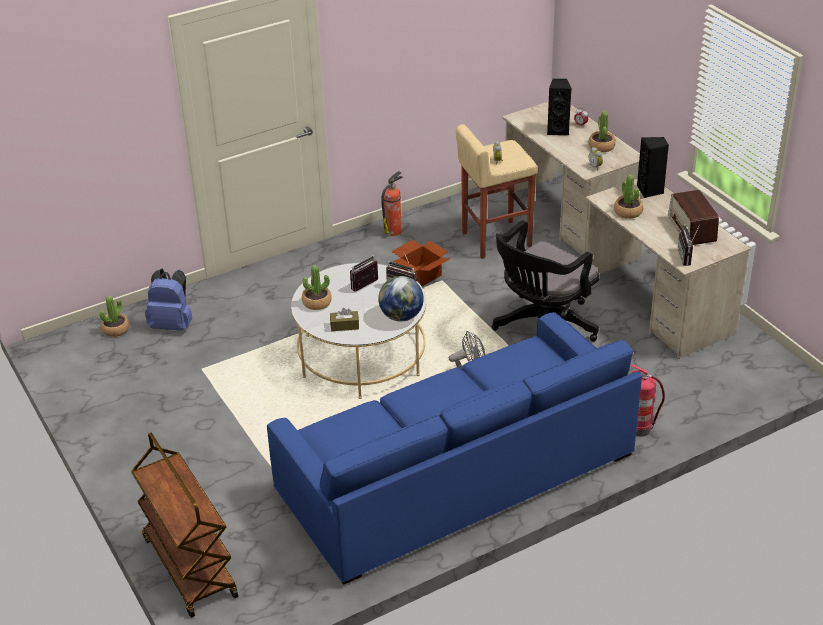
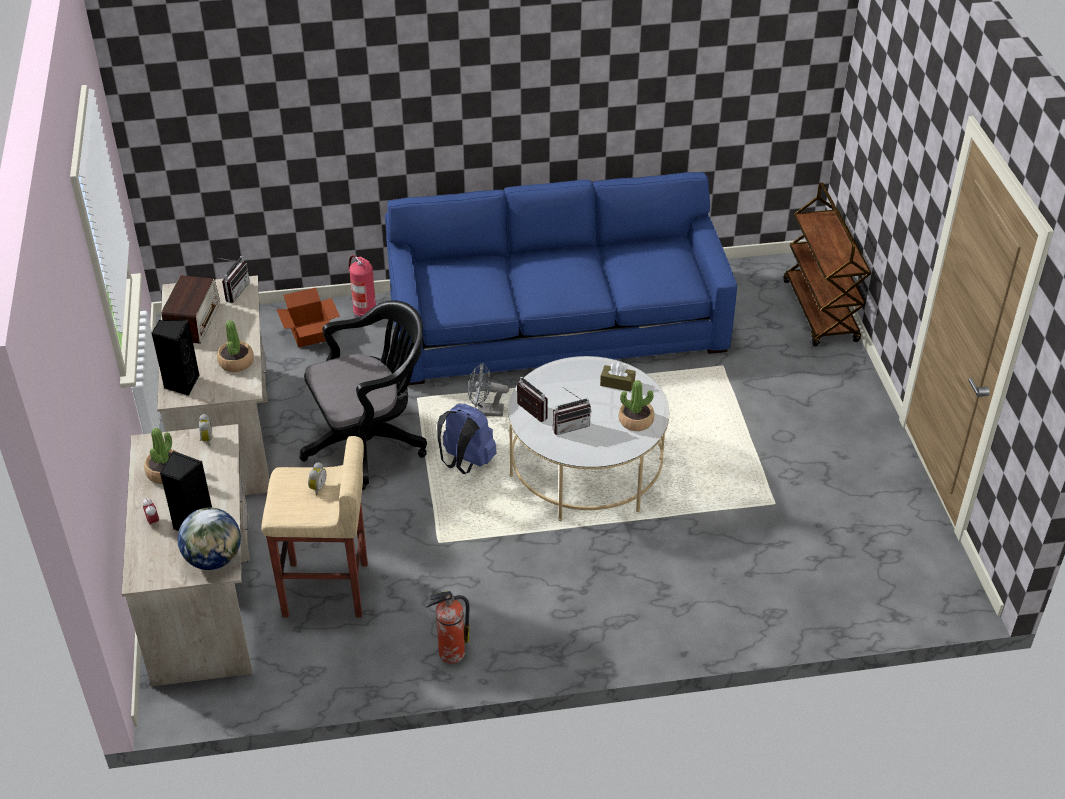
camera: 160 degrees left, 5 degrees up
potted plant [100,296,129,337] -> none
blue backpack [145,268,192,331] -> blue backpack moved to [437,404,497,474]
globe [378,276,424,321] -> globe moved to [177,508,241,570]
cardboard box [391,240,449,286] -> cardboard box moved to [277,288,340,347]

